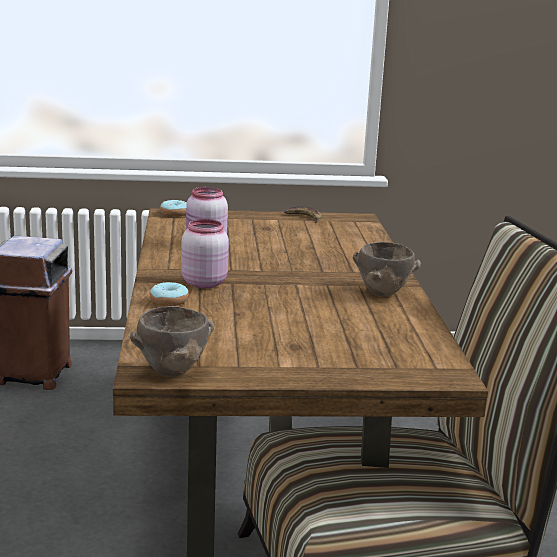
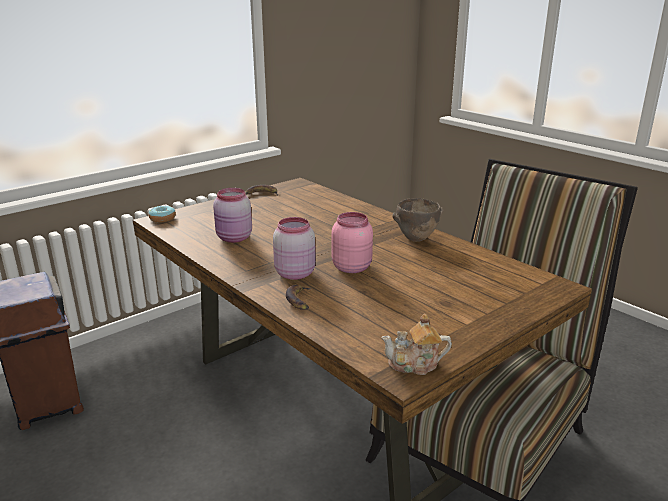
camera: 35 degrees left, 5 degrees up
brown bowl [130,306,214,377] -> teapot [381,314,452,375]
donut [150,282,189,306] -> banana [286,285,312,310]
none -> pink jar [332,212,373,273]

